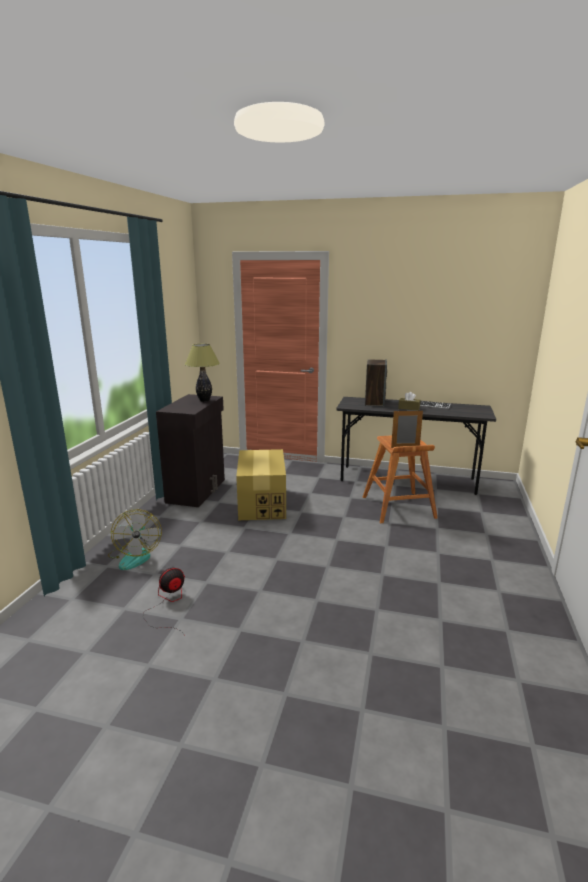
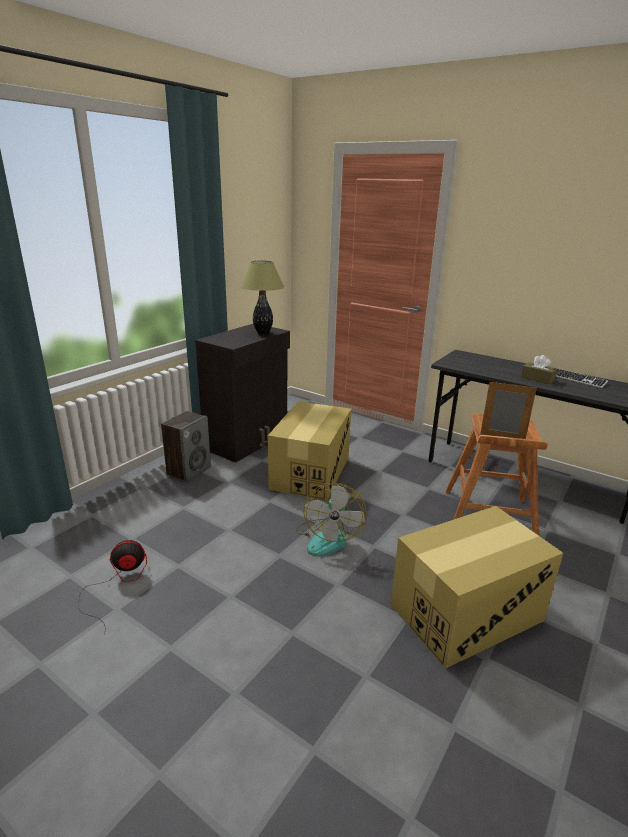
camera: 20 degrees right, 5 degrees up
fan [108,509,162,570] -> fan moved to [296,483,367,556]
speaker [365,359,387,407] -> speaker moved to [161,411,211,483]
none -> cardboard box [391,506,563,669]

